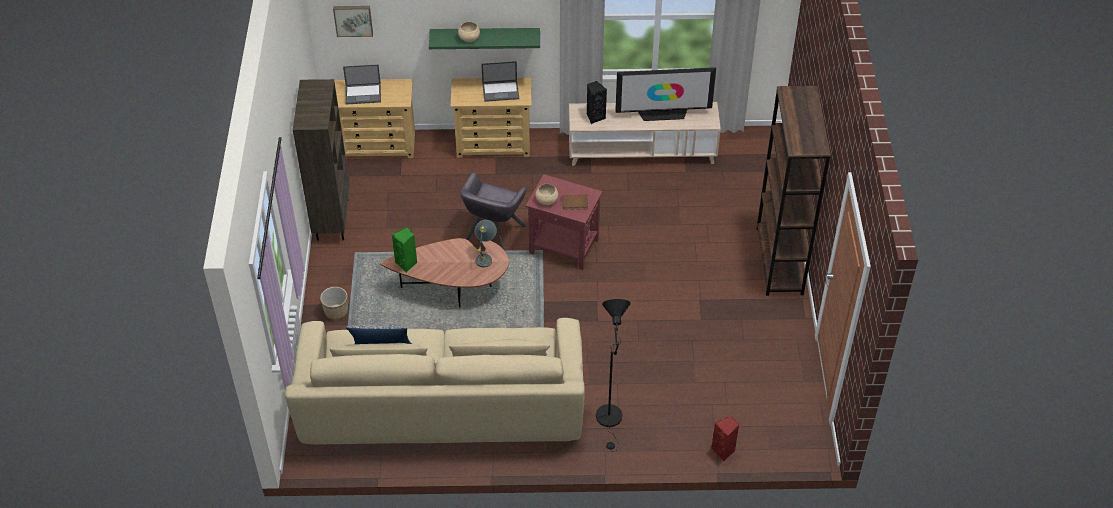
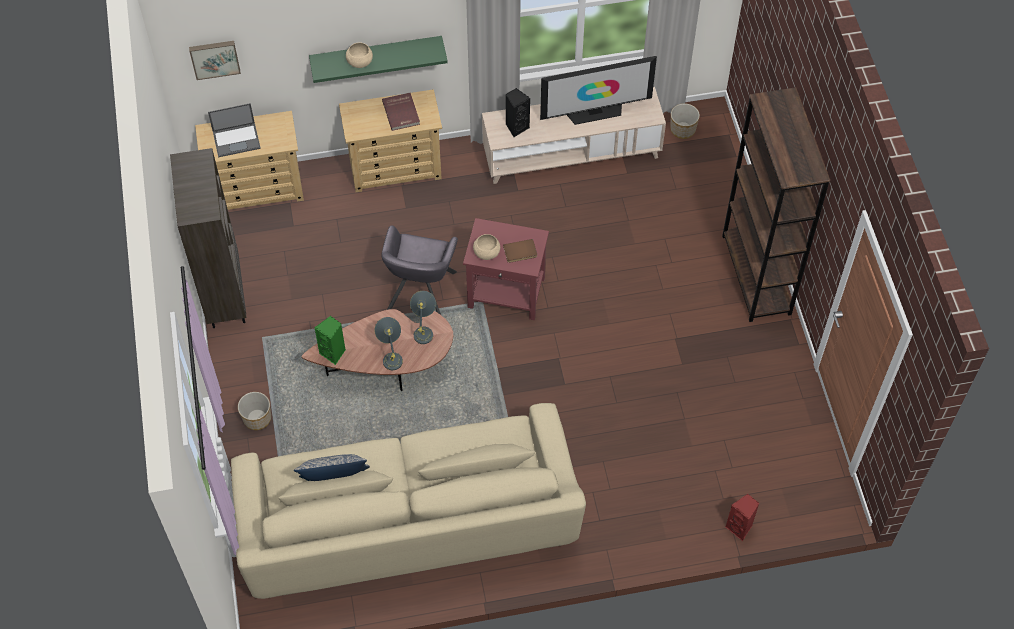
camera: 10 degrees left, 10 degrees up
laptop [481,61,519,102] -> red book [382,93,420,131]
black floor lamp [596,299,631,450] -> none
none -> grey table lamp [374,317,403,370]
none -> planter [670,103,700,139]

